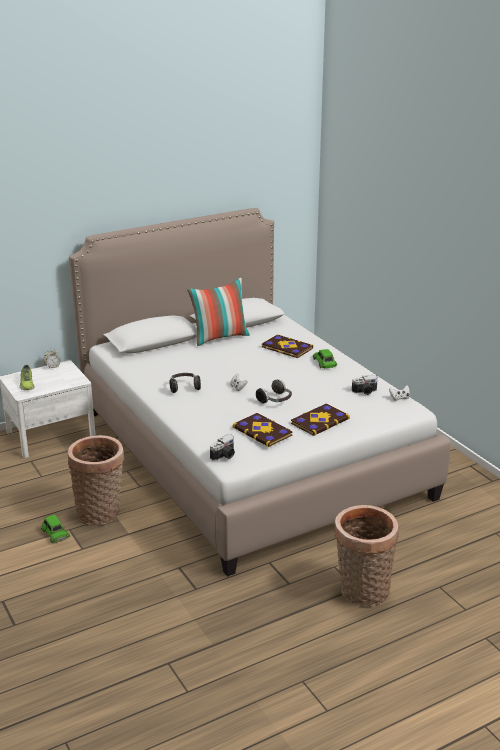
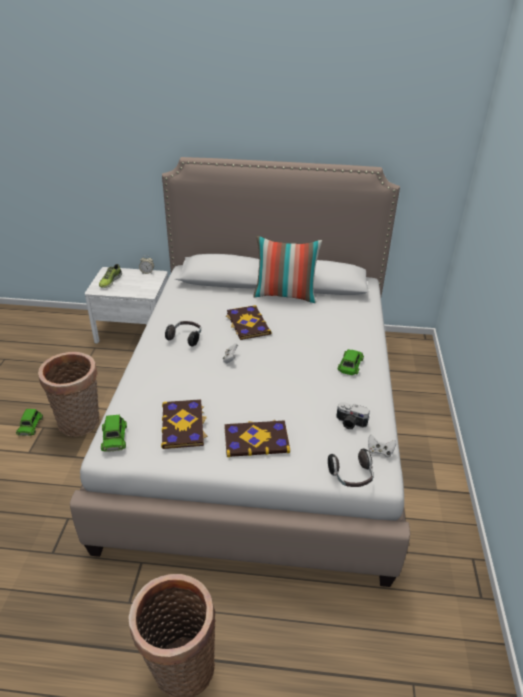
camera: 35 degrees right, 10 degrees up
camera [210,434,235,461] -> green toy car [101,415,127,452]
headphones [256,379,292,404] -> headphones moved to [328,449,374,487]
book [262,334,313,358] -> book moved to [226,305,271,340]

